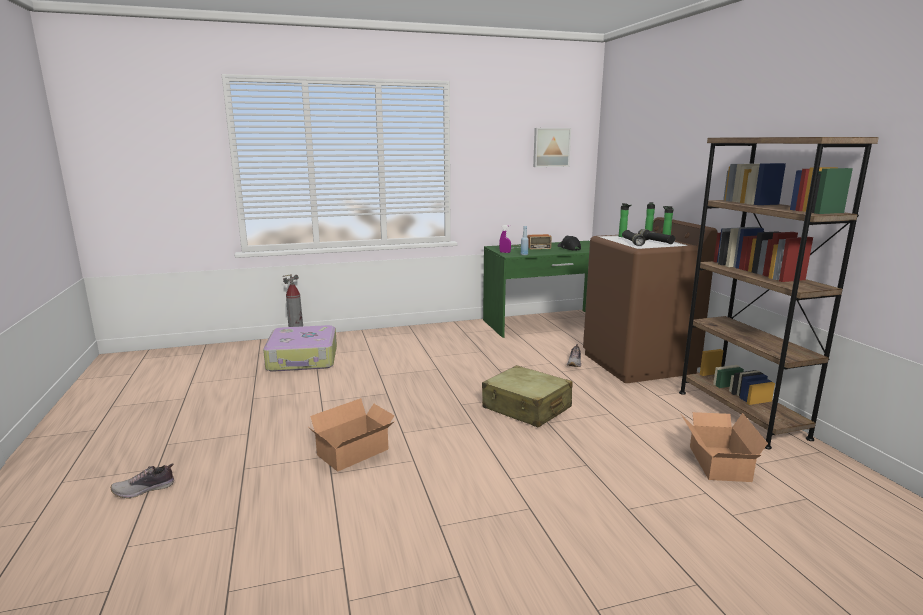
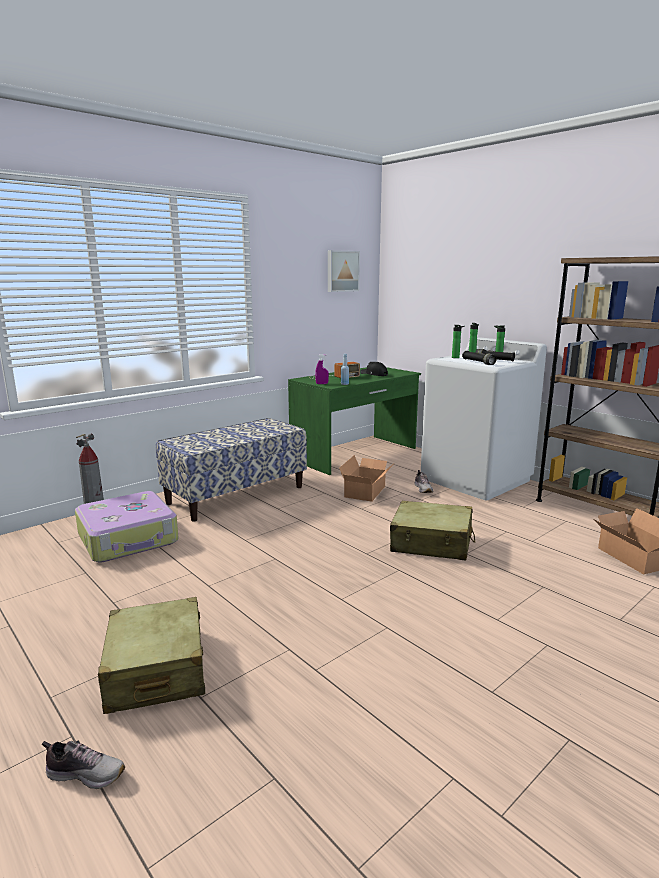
camera: 25 degrees left, 0 degrees up
shoe [111,463,174,498] -> shoe turned 120 degrees counterclockwise [42,741,125,789]
cardboard box [310,398,395,471] -> cardboard box moved to [339,455,395,502]
brown washing machine [583,217,717,383] -> white washing machine [421,337,547,501]
none -> beige suitcase [98,597,205,714]
none -> bench [156,418,307,522]

